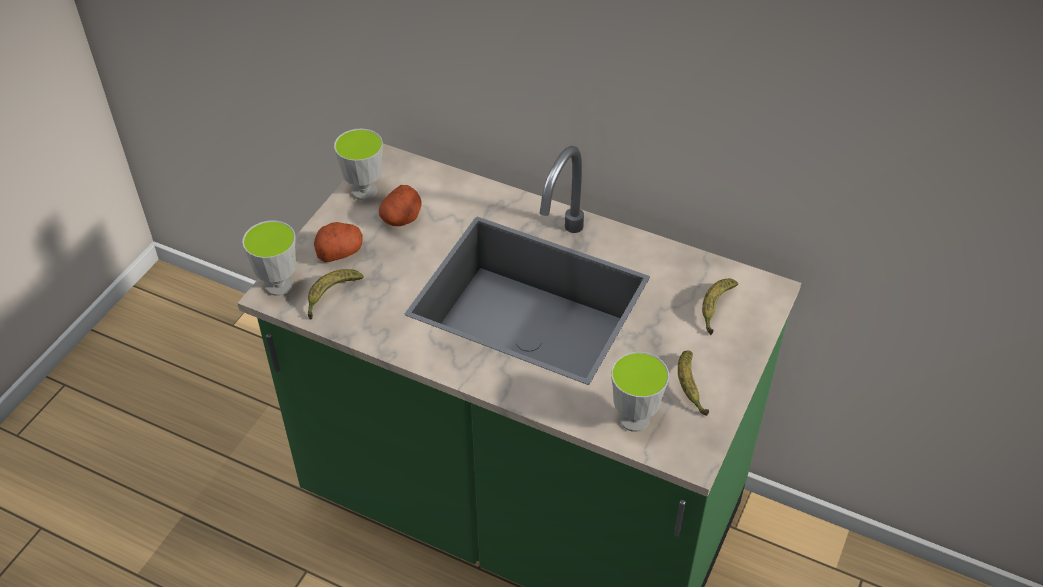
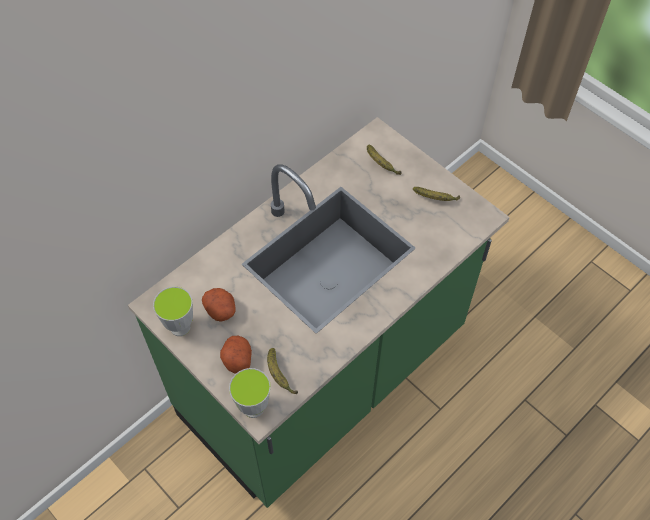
camera: 70 degrees left, 10 degrees up
cup [611,351,669,432] -> none

